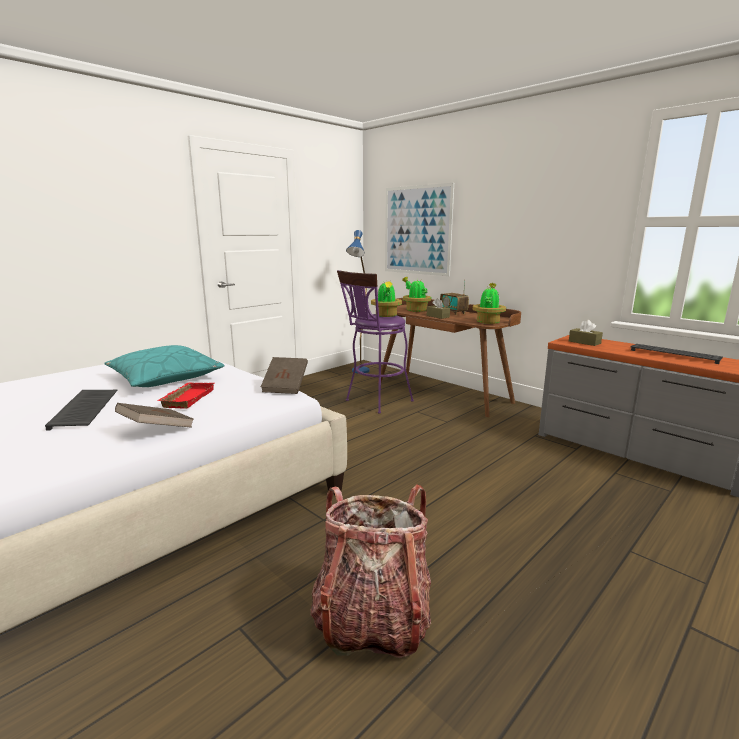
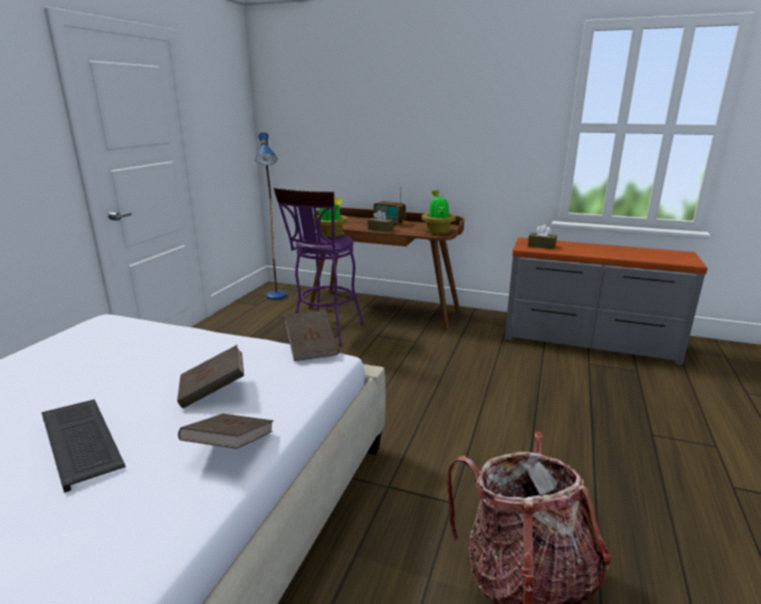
camera: 25 degrees left, 5 degrees up
turquoise pillow [105,345,224,387] -> none
red tray [157,383,215,409] -> brown book [177,345,244,408]
picture [385,183,454,276] -> none
potted plant [402,277,432,312] -> none
keyboard [630,344,723,364] -> none

